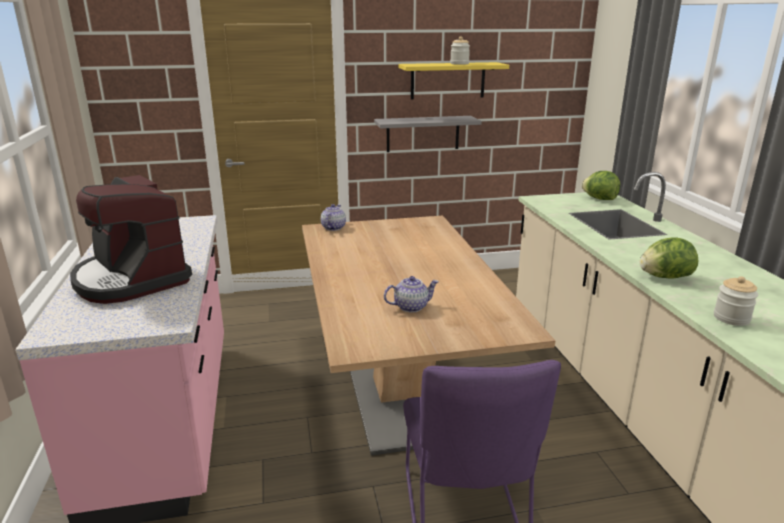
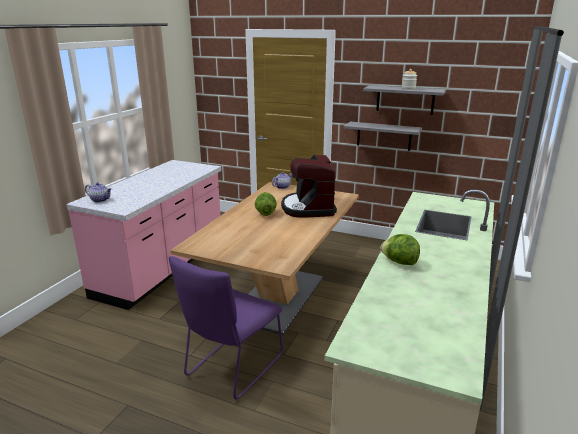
camera: 35 degrees right, 0 degrees up
coffee machine [70,175,192,304] -> coffee machine moved to [281,155,337,218]
teapot [384,276,439,312] -> teapot moved to [85,182,112,202]
yellow shelf [399,62,509,99] -> grey shelf [363,85,446,115]
lettuce [581,171,620,200] -> lettuce moved to [255,192,277,216]
jar [714,276,758,326] -> none

